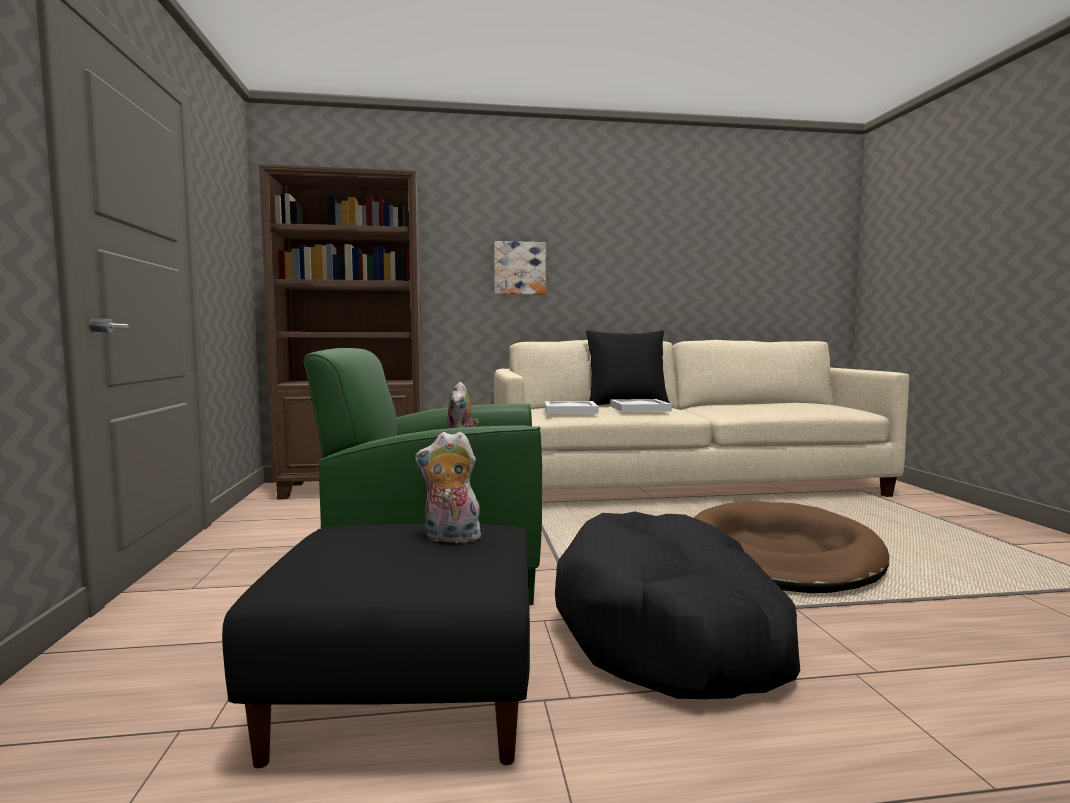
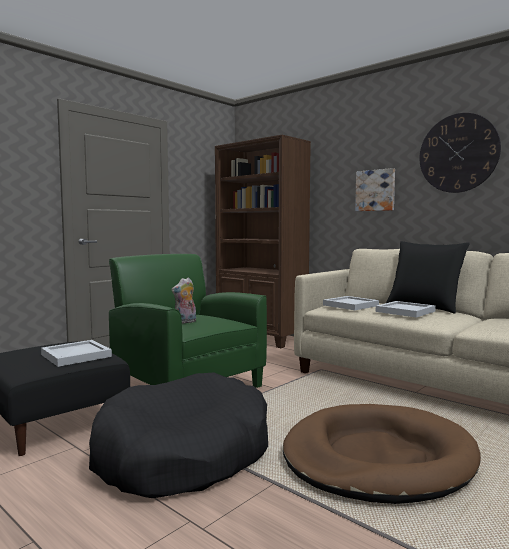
camera: 50 degrees right, 0 degrees up
plush toy [415,431,481,543] -> white tray [41,340,112,367]
none -> wall clock [419,113,501,193]

